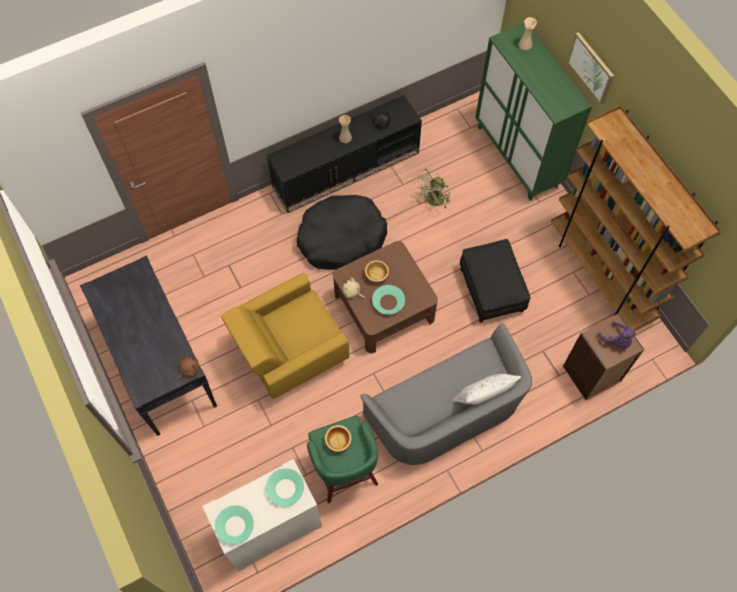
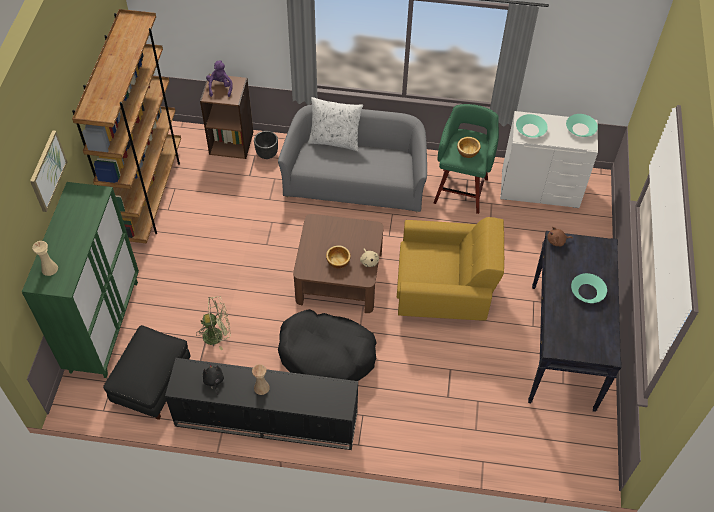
camera: 145 degrees left, 10 degrees down
turquoise bowl [372,285,405,315] -> turquoise bowl moved to [571,273,607,303]
black ottoman [460,239,530,323] -> black ottoman moved to [103,325,190,420]
none -> black planter [254,131,278,159]

